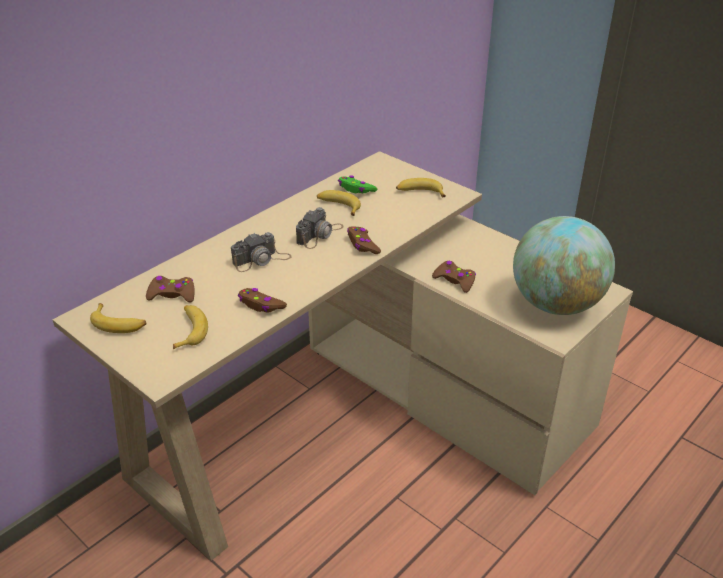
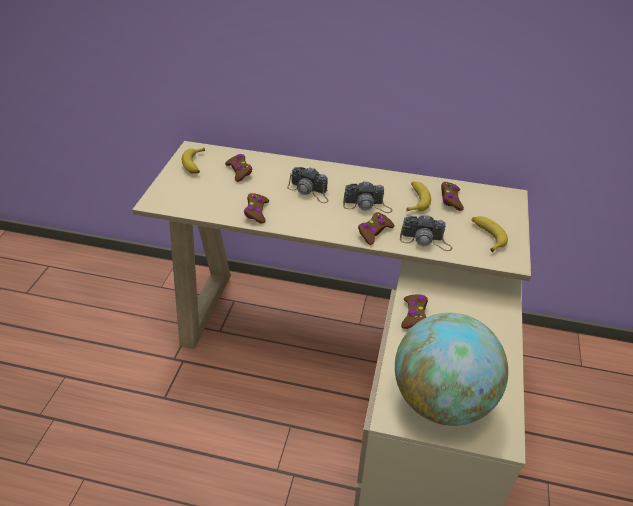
camera: 60 degrees right, 5 degrees up
banana [173,305,208,349] -> none
green game controller [338,175,378,193] -> brown game controller [441,182,464,211]
none -> camera [400,214,452,251]

